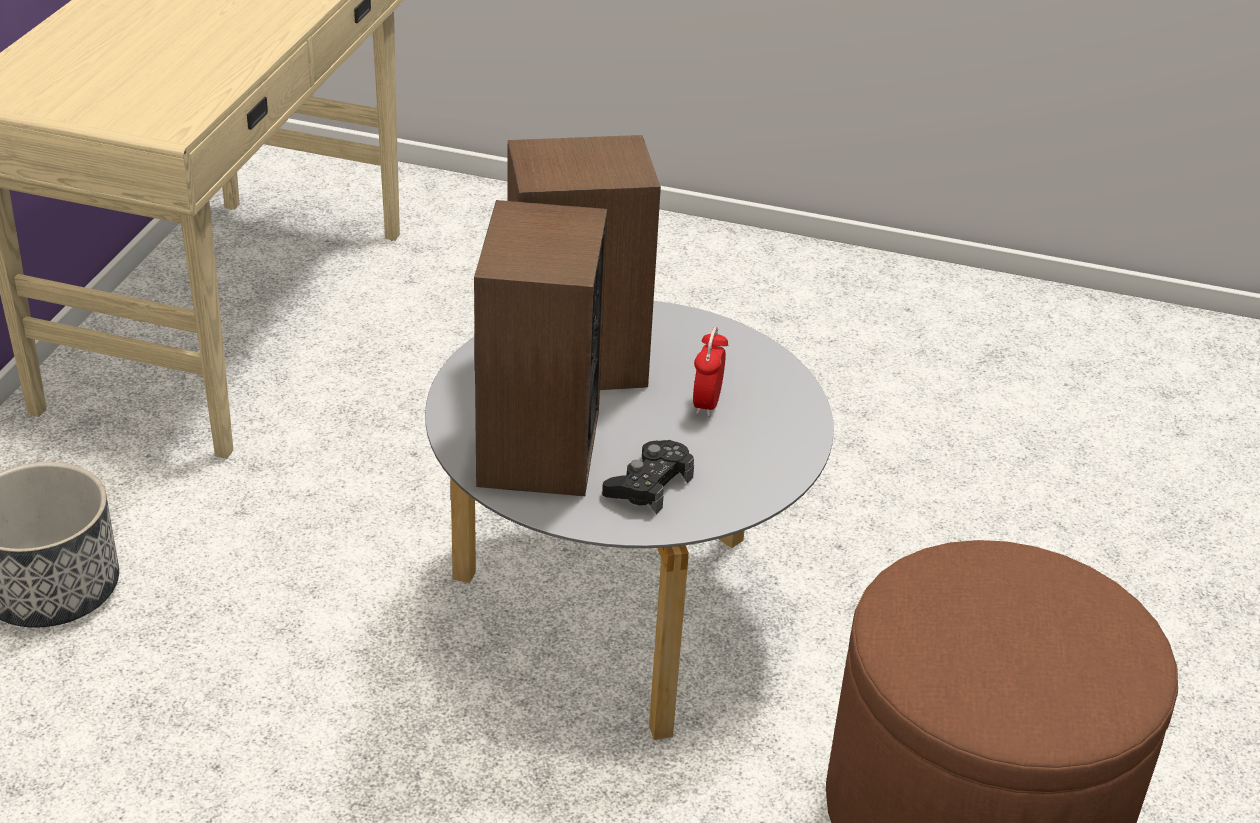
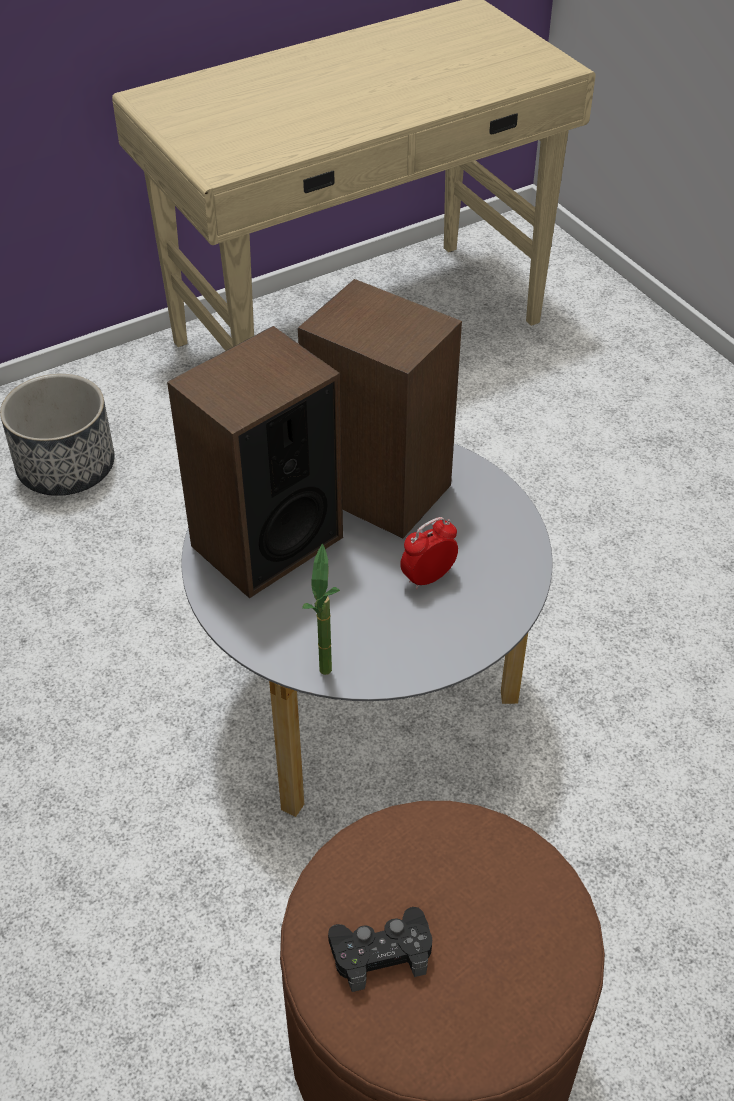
camera: 45 degrees right, 10 degrees up
black game controller [602,440,694,514] -> black game controller moved to [328,907,432,992]
none -> potted plant [302,543,340,675]

